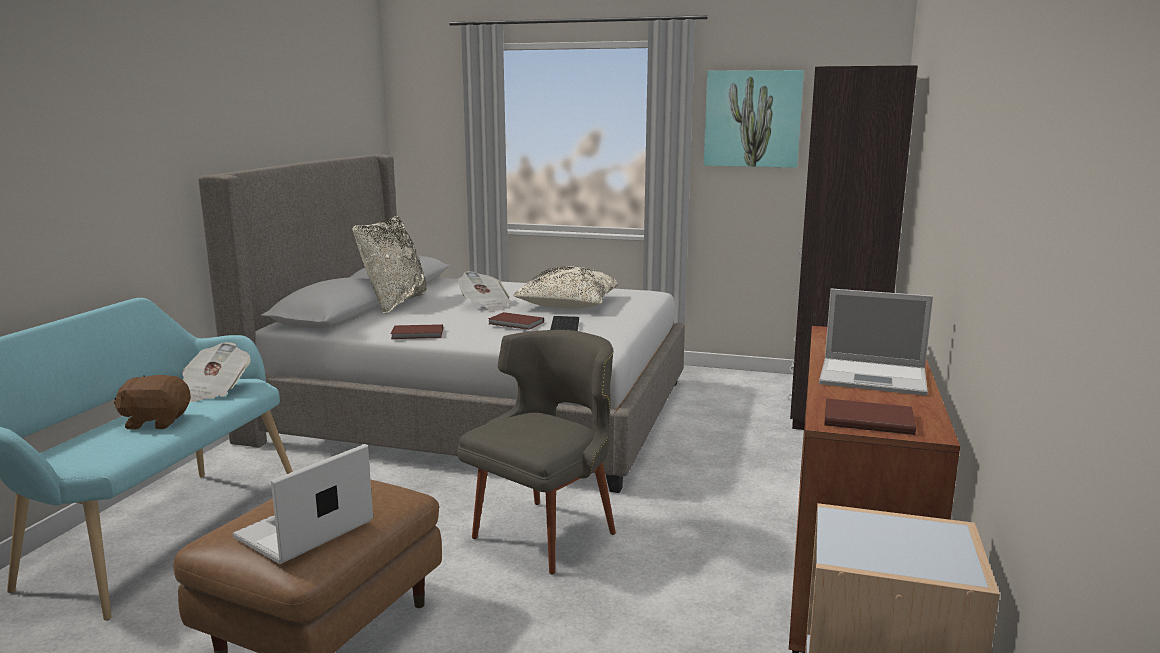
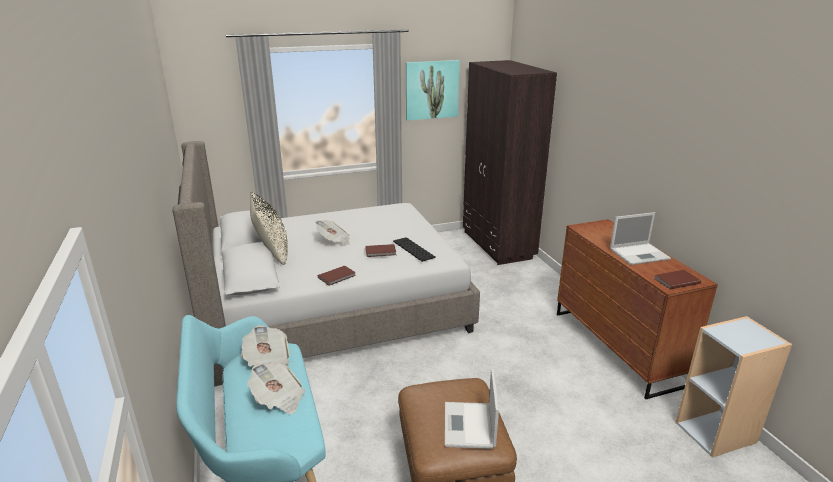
camera: 35 degrees left, 10 degrees up
brown plush toy [114,375,191,429] -> newspaper [247,362,305,414]
grey chair [457,330,616,575] -> none
beige pillow [513,266,618,309] -> none

